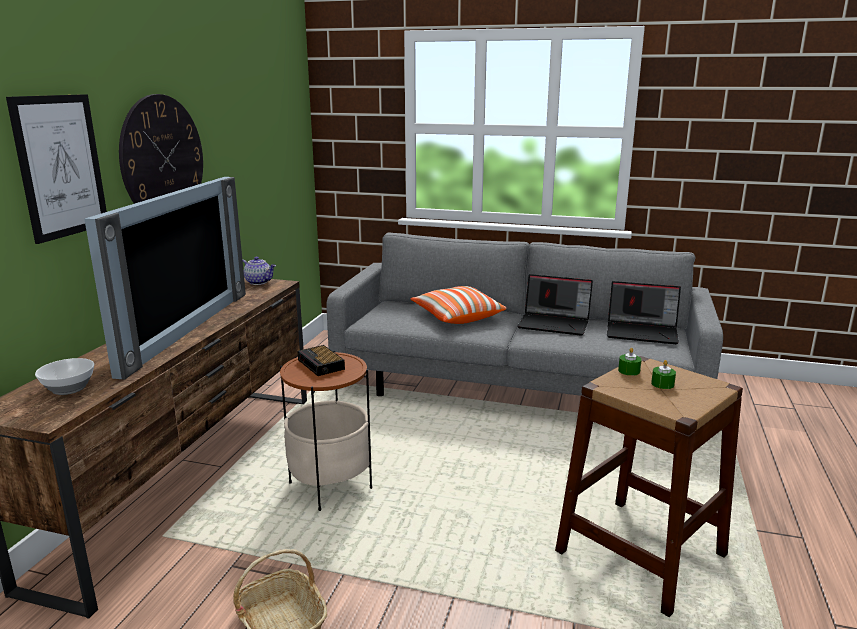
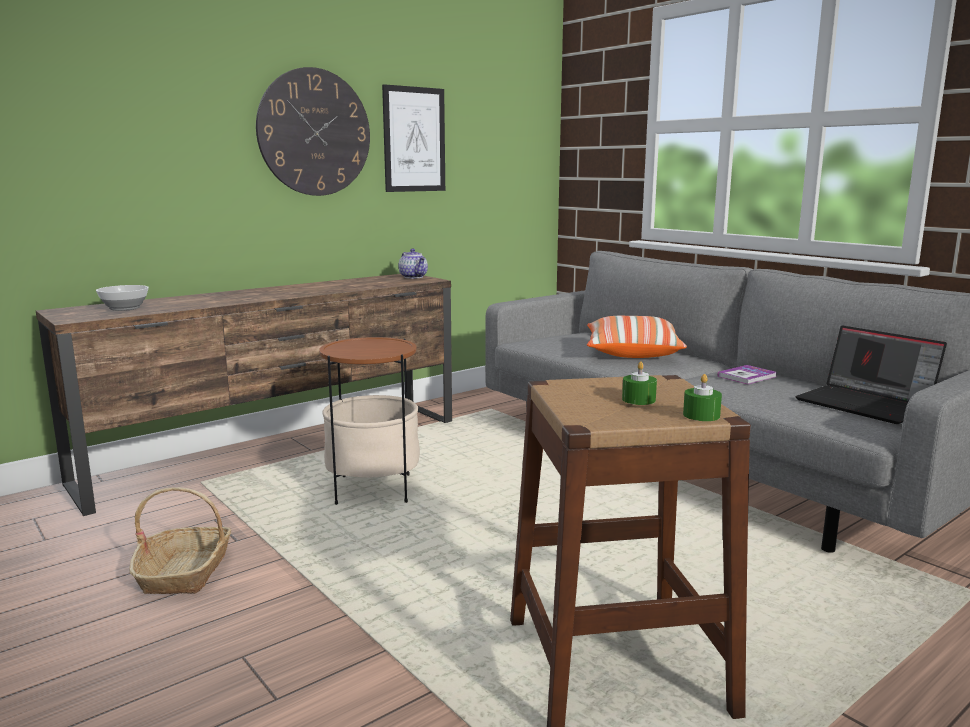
camera: 35 degrees right, 5 degrees down
picture [6,94,107,244] -> picture moved to [382,84,445,192]
television [85,177,246,380] -> none
alarm clock [298,345,345,376] -> none
laptop [517,274,593,336] -> book [717,365,777,385]
green candle [618,348,642,376] -> green candle moved to [683,374,722,421]

